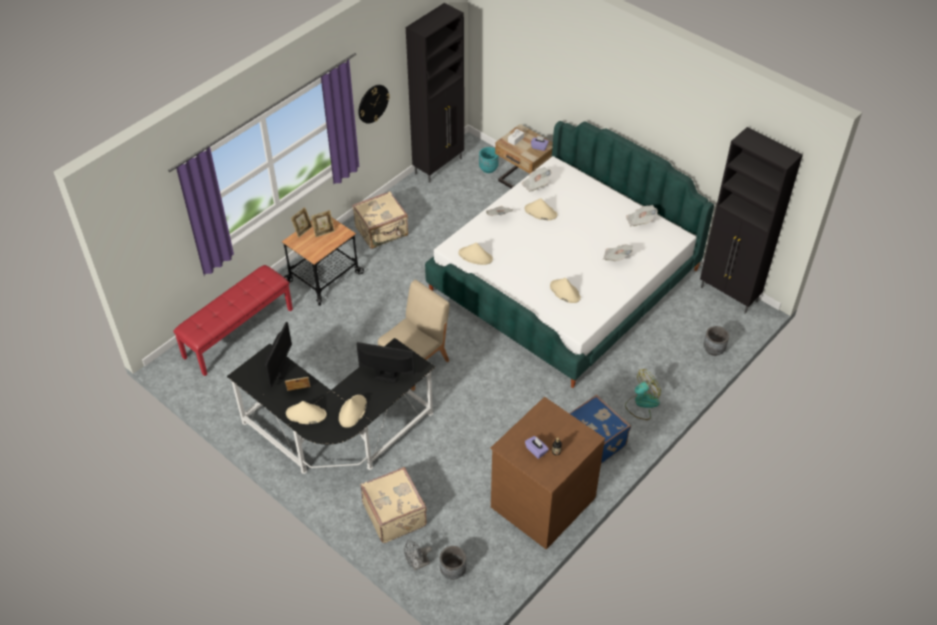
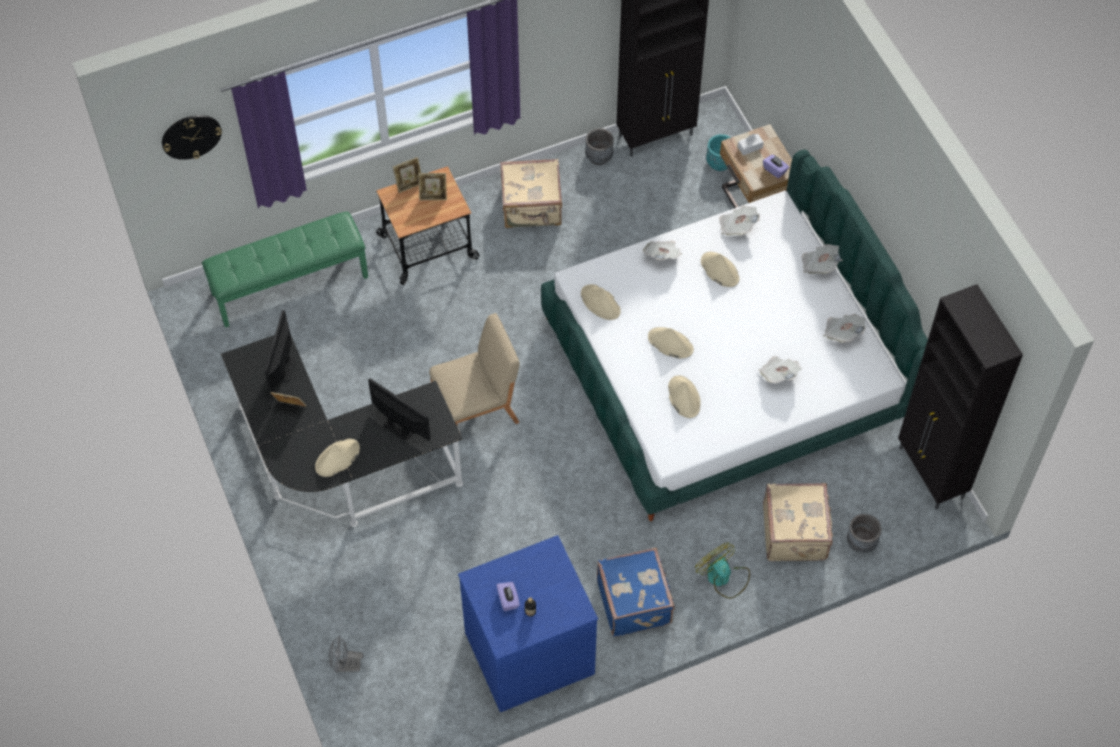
camera: 25 degrees right, 10 degrees up
red bench [173,265,293,376] -> green bench [202,212,368,328]
monitor [265,322,292,388] -> monitor turned 150 degrees clockwise [264,310,295,395]
beige hat [286,401,327,424] -> beige hat moved to [648,327,694,359]
wall clock [358,85,390,124] -> wall clock moved to [162,115,222,160]
beige suitcase [360,467,427,543] -> beige suitcase moved to [763,483,834,561]
grey planter [440,546,466,580] -> grey planter moved to [585,128,614,165]
brown dresser [490,397,605,549] -> blue dresser [458,535,598,712]
fan [625,369,661,420] -> fan turned 120 degrees counterclockwise [695,542,750,599]
none -> newspaper [802,244,843,274]

